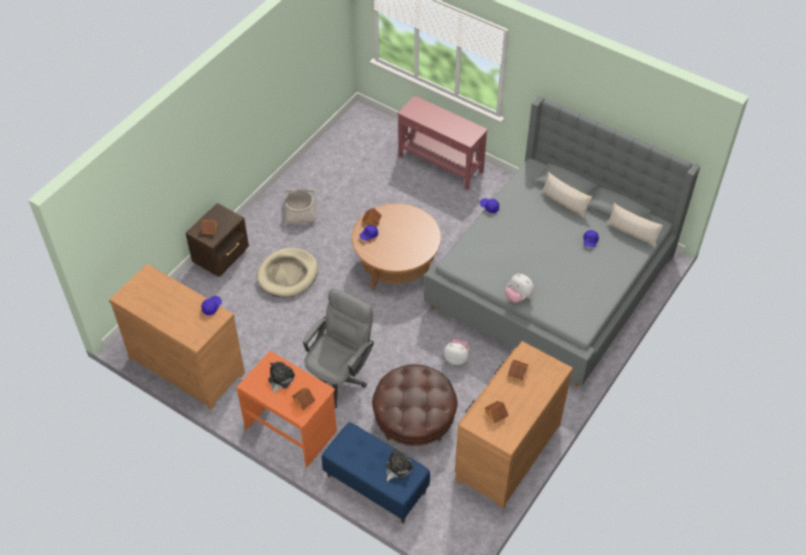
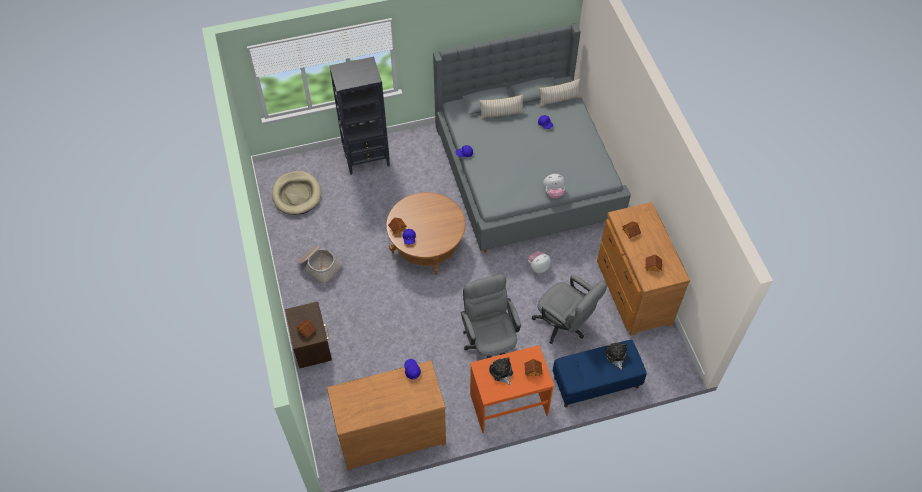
camera: 50 degrees left, 5 degrees up
beige dog bed [256,247,318,297] -> beige dog bed moved to [272,171,321,215]
brown ottoman [372,364,458,446] -> grey office chair [532,274,607,344]
red console table [397,96,488,190] -> black bookcase [329,57,390,175]

